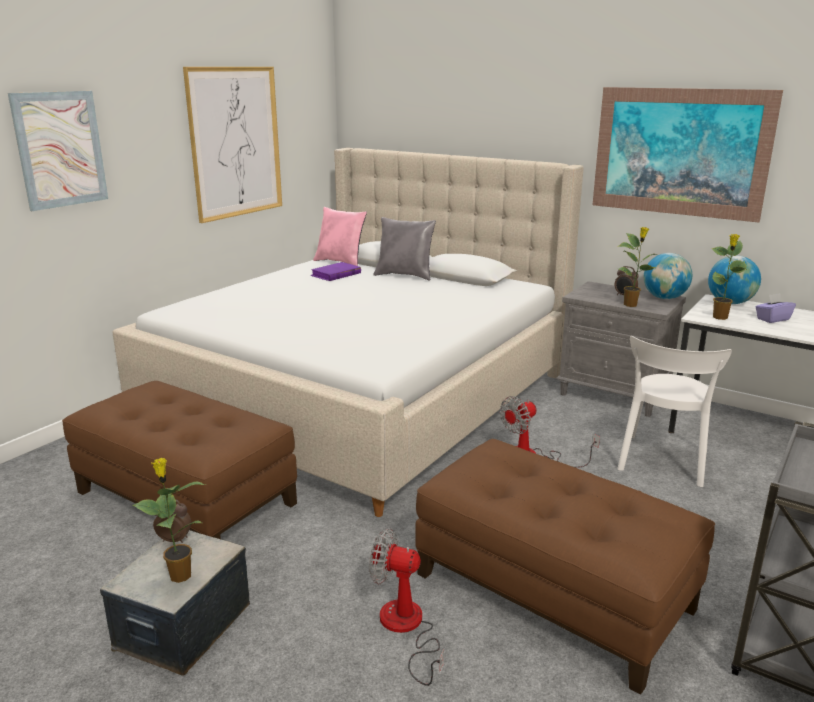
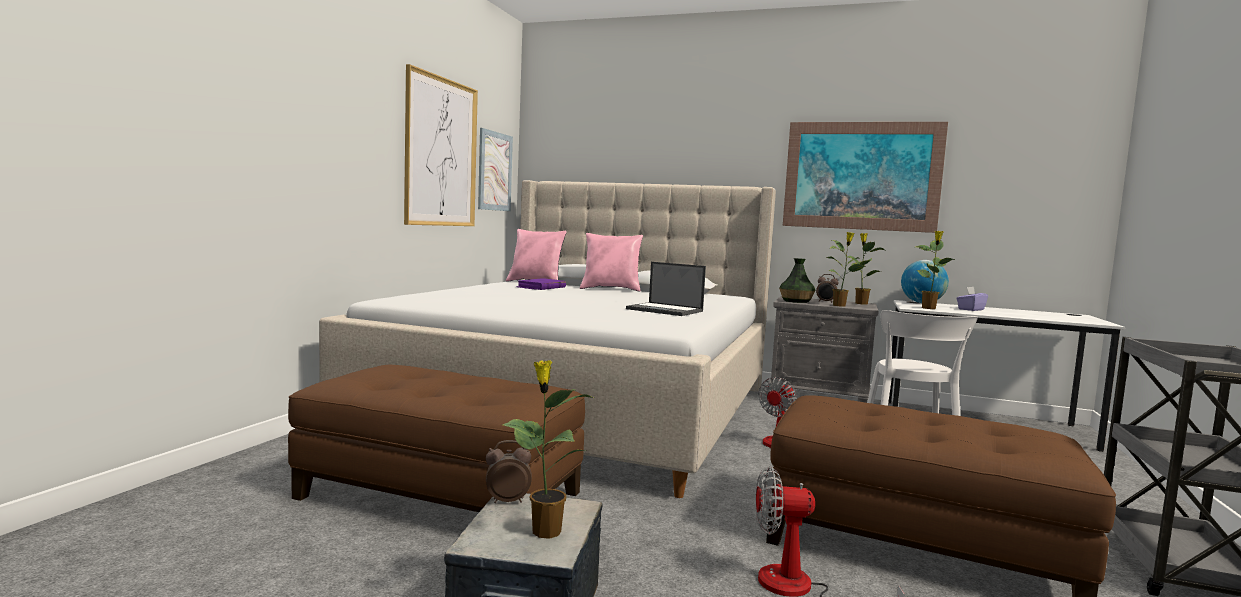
camera: 15 degrees left, 15 degrees down
picture [8,91,108,211] -> picture moved to [478,128,513,211]
grey pillow [373,217,436,281] -> pink pillow [580,233,643,292]
globe [644,253,692,299] -> potted plant [847,233,885,305]
none -> laptop [626,262,706,316]
none -> vase [779,258,816,303]

